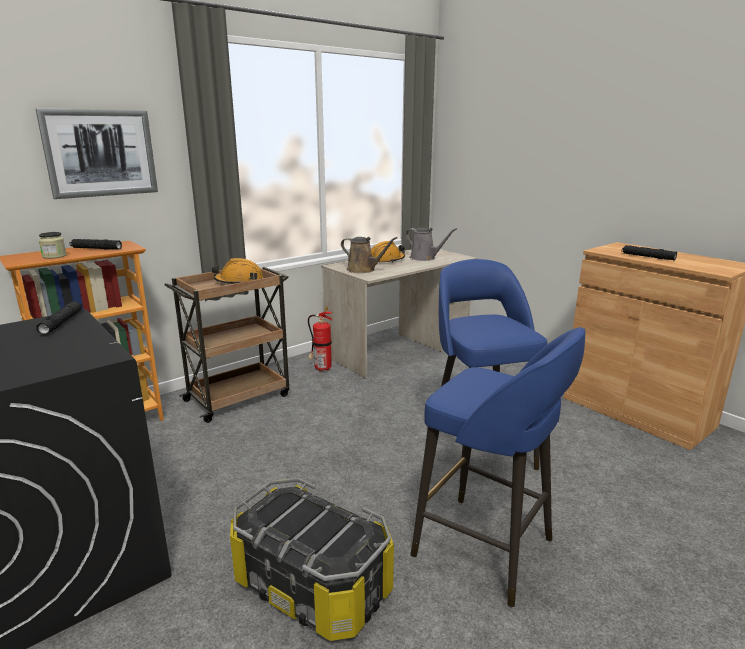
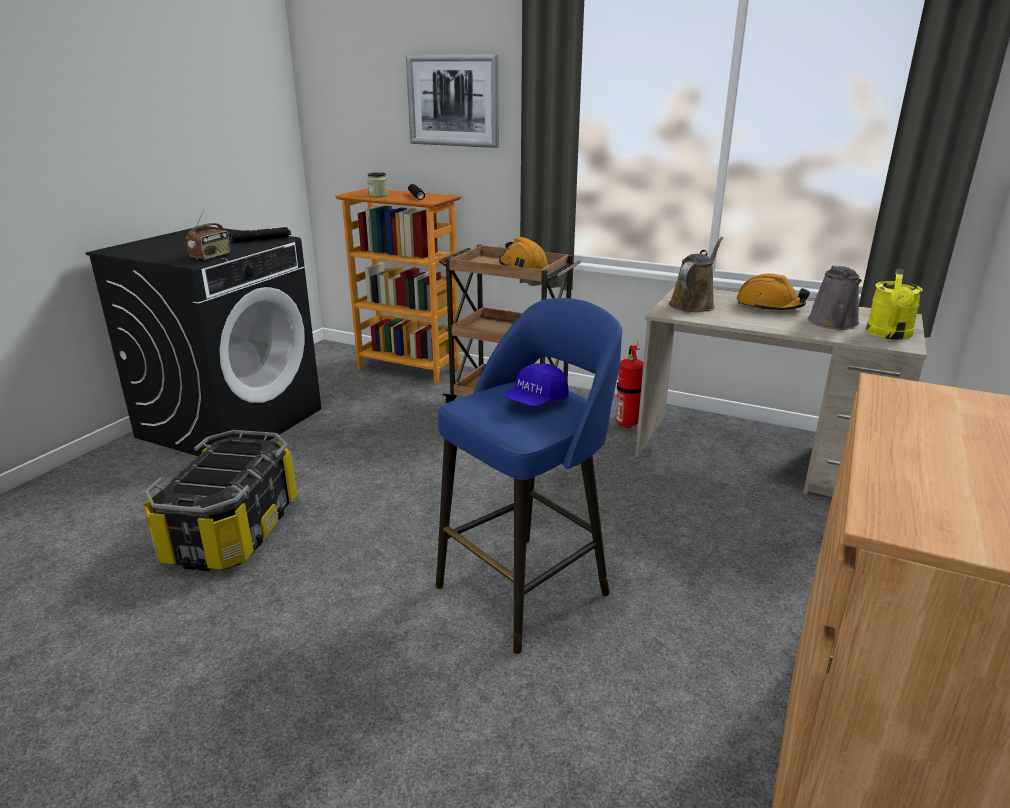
camera: 65 degrees right, 5 degrees up
brown watering can [341,237,398,273] -> brown watering can turned 150 degrees counterclockwise [669,237,723,312]
blue stool [411,327,585,607] -> none
black flashlight [622,245,677,260] -> none
none -> radio [186,210,230,260]
none -> blue cap [503,363,568,407]
none -> yellow watering can [866,269,923,340]

